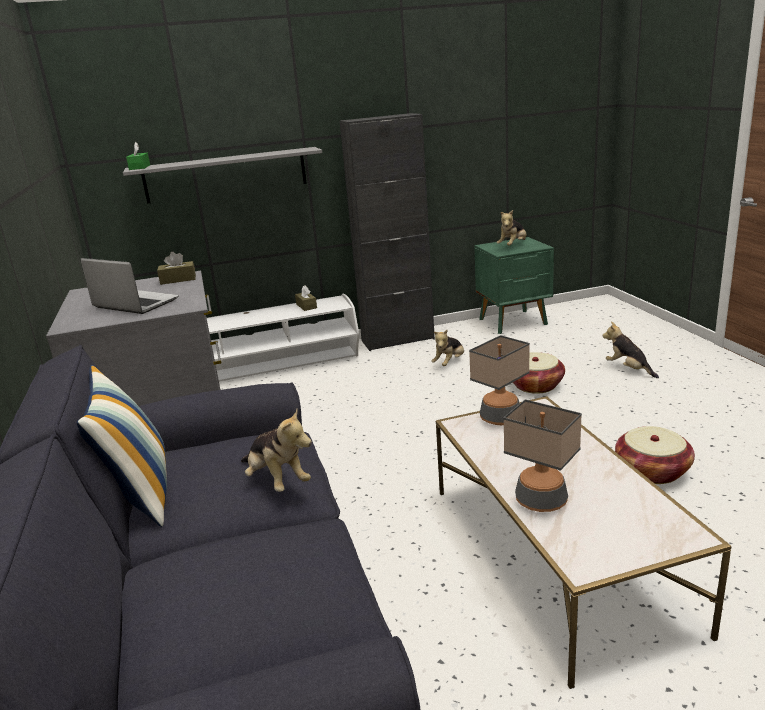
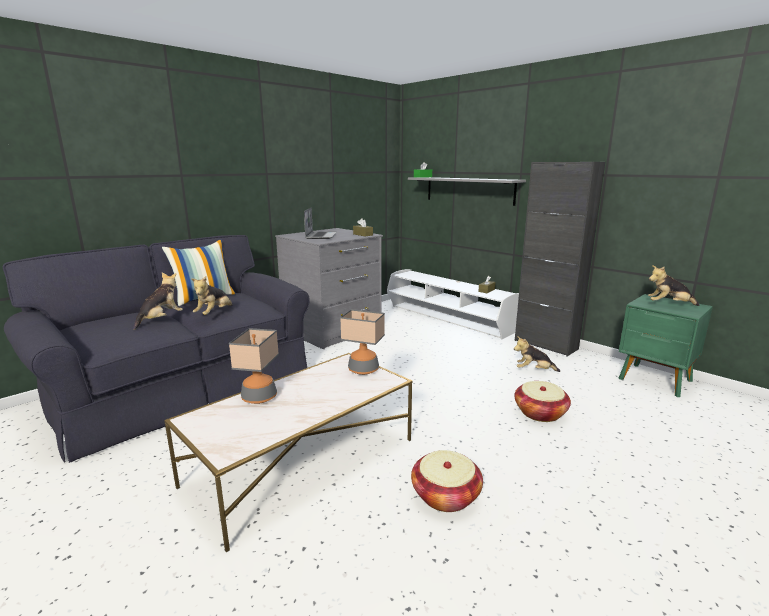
camera: 60 degrees right, 5 degrees down
plush toy [602,322,659,378] -> plush toy moved to [133,273,183,330]

